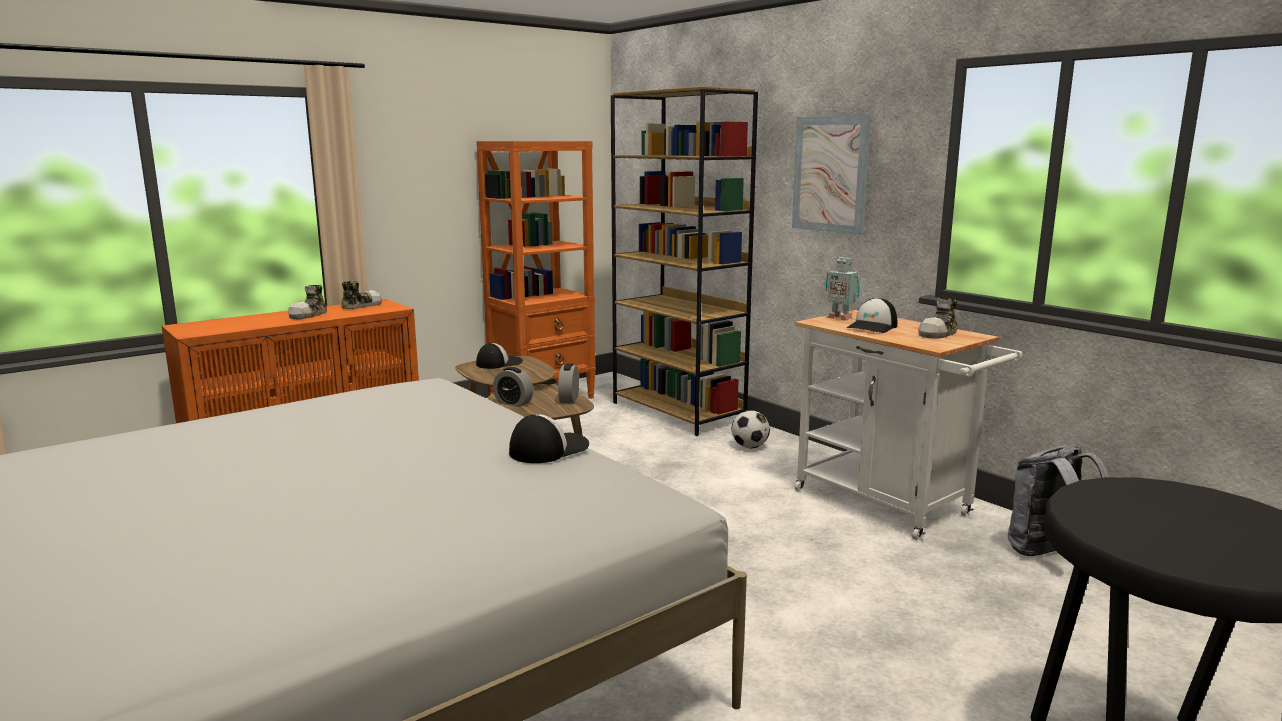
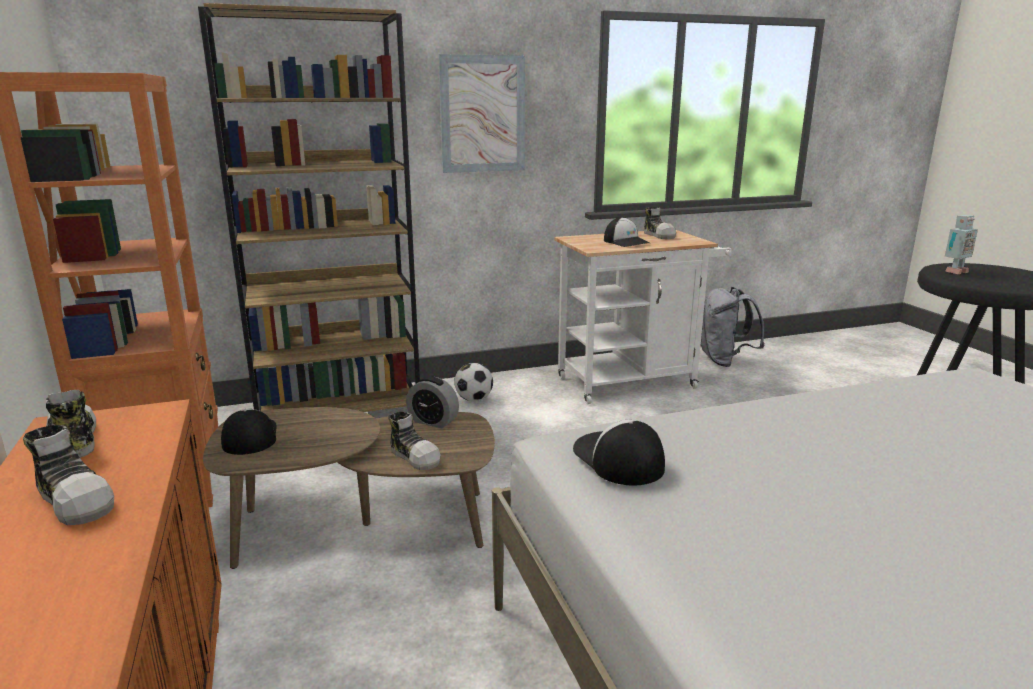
camera: 70 degrees left, 5 degrees up
alarm clock [493,367,533,407] -> shoe [388,412,441,470]
cap [509,414,589,463] -> cap moved to [573,420,665,485]
toy robot [826,257,860,321] -> toy robot moved to [945,215,978,274]

